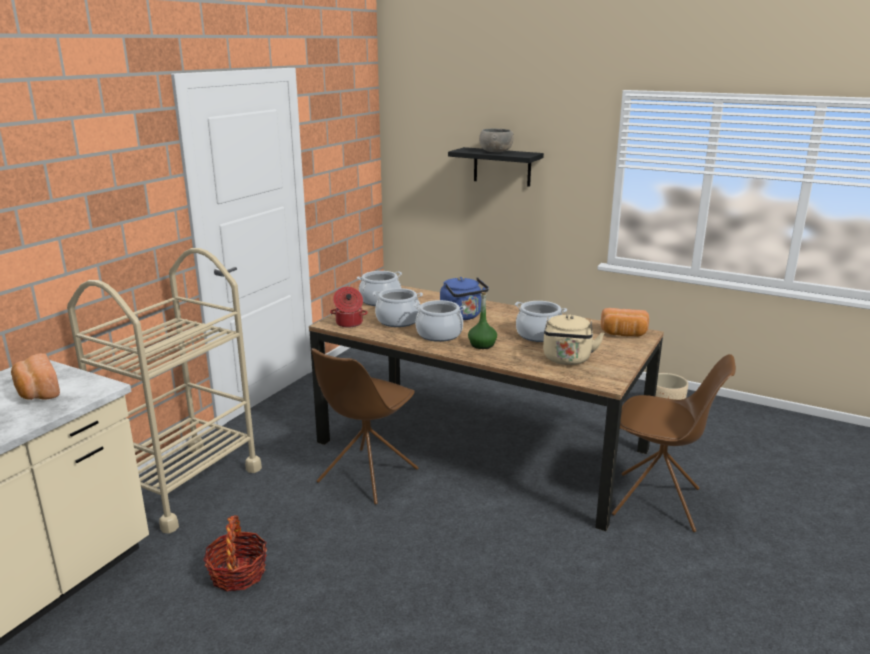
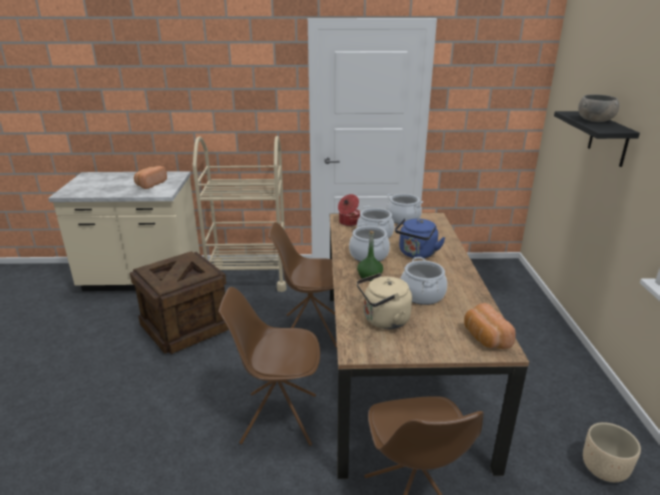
camera: 60 degrees right, 5 degrees up
basket [203,515,267,592] -> crate [130,251,229,354]
none -> brown chair [218,287,320,446]

